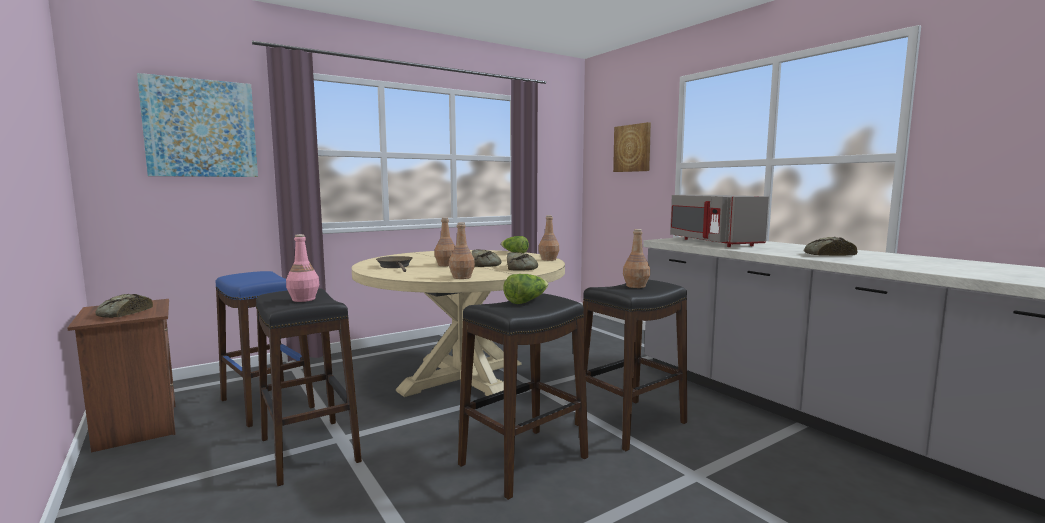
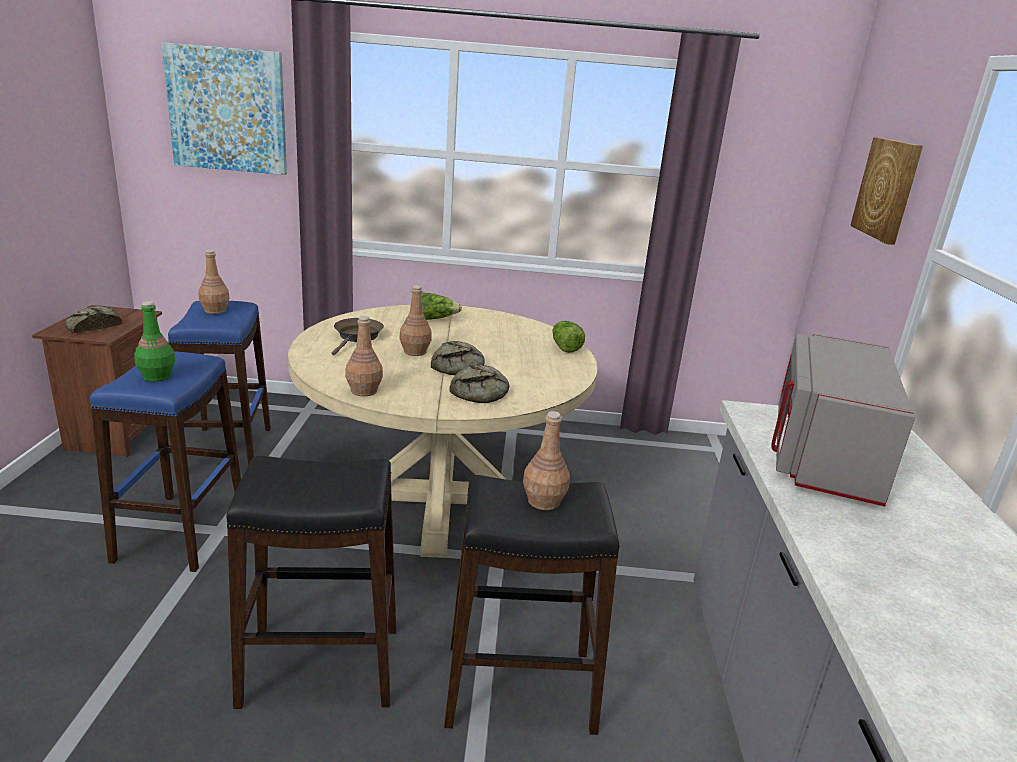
camera: 35 degrees right, 15 degrees up
black stool [256,288,362,486] -> blue stool [90,351,241,572]
pink bottle [286,234,319,302] -> green bottle [134,301,175,382]
lettuce [503,274,548,304] -> lettuce moved to [421,293,462,320]
brown bottle [539,215,559,261] -> brown bottle moved to [198,250,230,314]
bread [804,237,857,256] -> none

